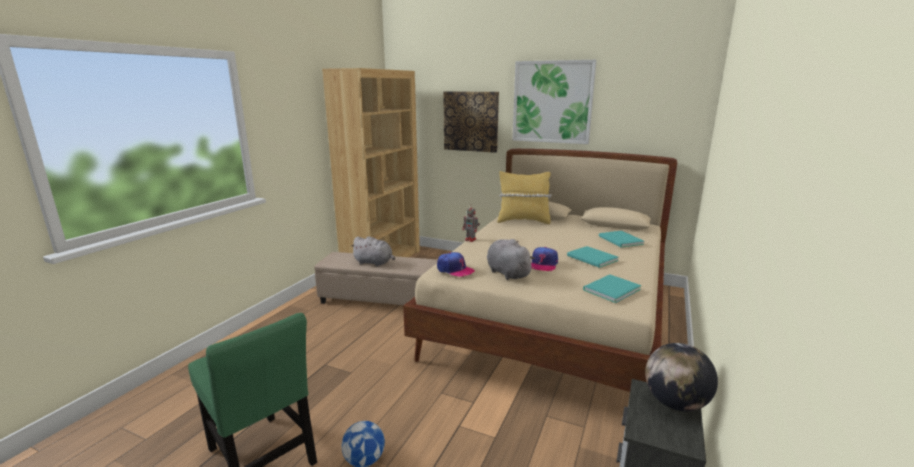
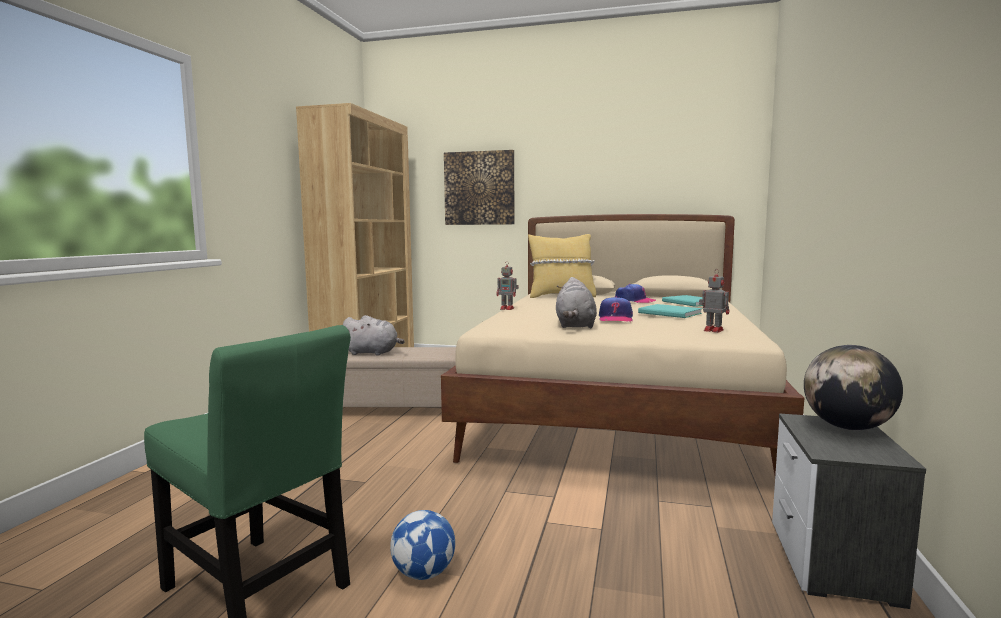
camera: 10 degrees left, 10 degrees down
cap [437,252,475,277] -> cap moved to [615,284,656,303]
grey plush toy [487,239,535,280] -> grey plush toy turned 135 degrees counterclockwise [556,277,597,328]
picture [512,60,597,144] -> none
turquoise book [583,275,641,303] -> toy robot [699,269,729,333]

